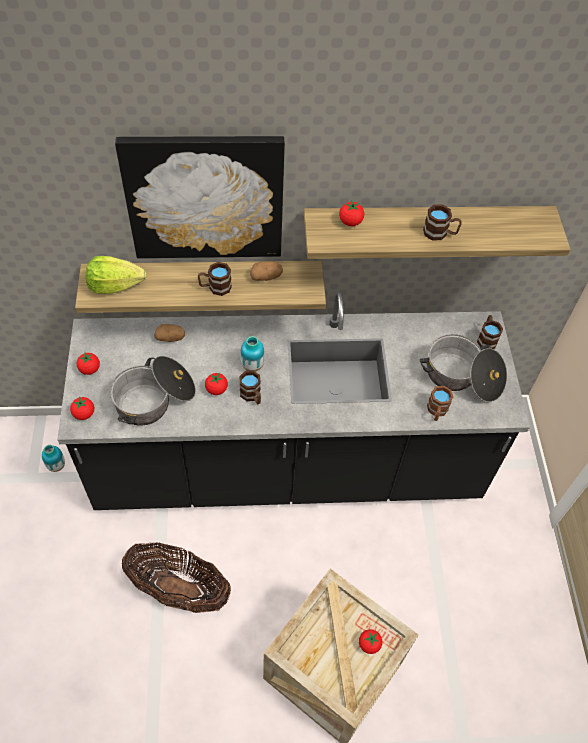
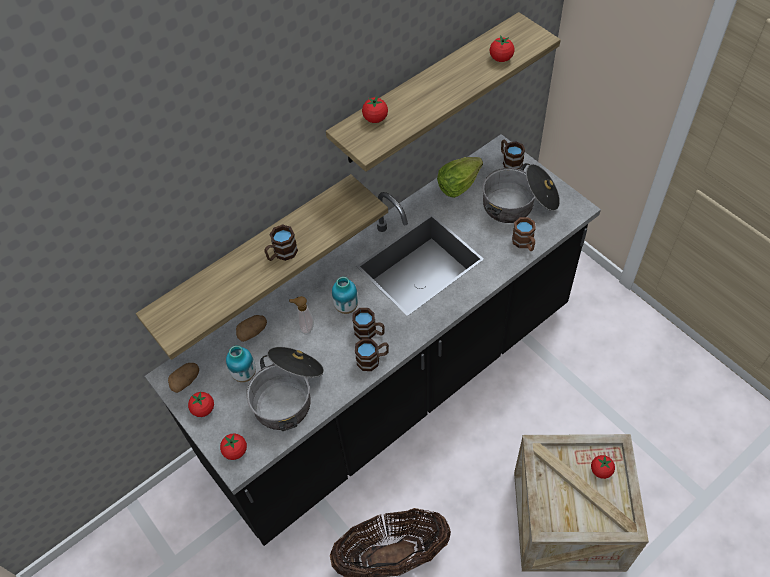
camera: 30 degrees left, 0 degrees up
vase [42,445,65,472] -> vase moved to [226,346,256,382]
lettuce [85,256,146,294] -> lettuce moved to [437,157,483,198]
picture [115,136,285,258] -> none
tomato [205,372,228,395] -> tomato moved to [490,35,515,62]
potato [250,261,283,281] -> potato moved to [168,363,199,393]
brown mug [423,204,462,240] -> brown mug moved to [355,338,389,371]
none -> soap dispenser [289,296,314,335]

